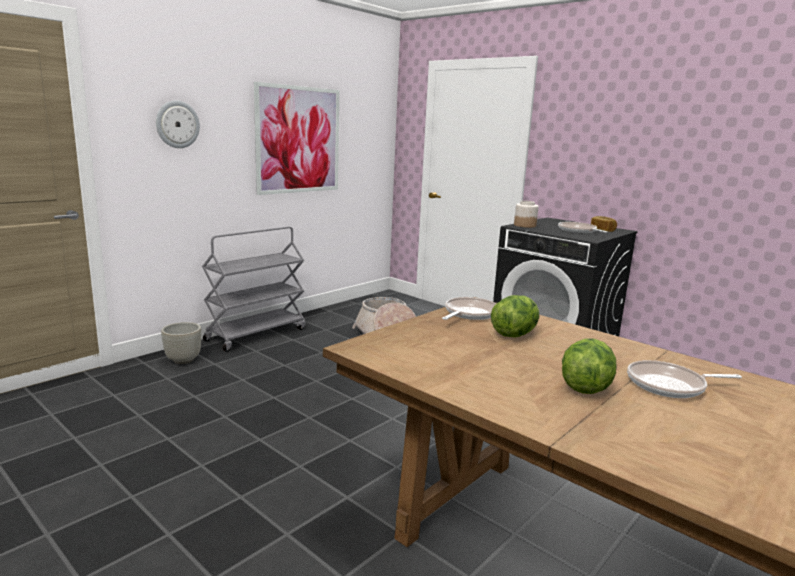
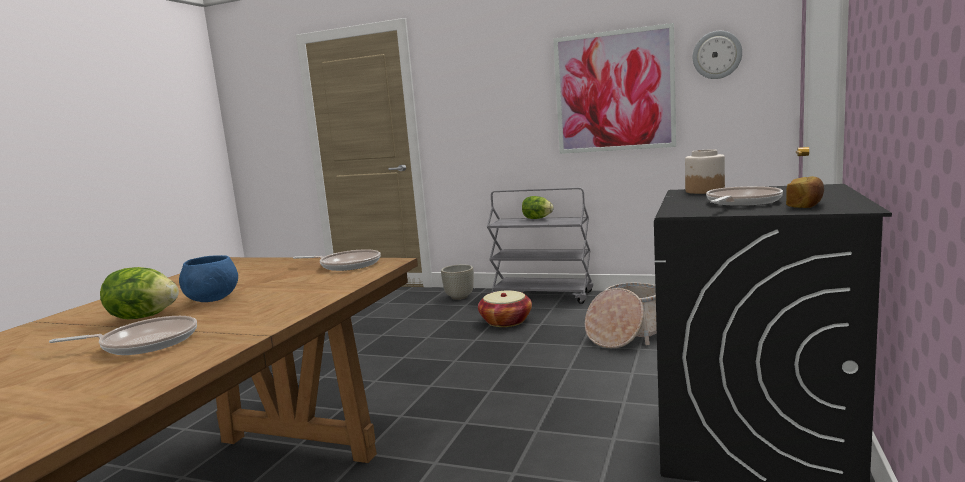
camera: 70 degrees right, 5 degrees down
wall clock [156,100,200,148] -> wall clock moved to [693,31,742,79]
lettuce [491,295,539,337] -> lettuce moved to [522,196,553,219]
frying pan [627,360,742,398] -> frying pan turned 105 degrees clockwise [49,316,197,355]
none -> blue bowl [179,255,238,302]
none -> basket [478,290,532,327]

